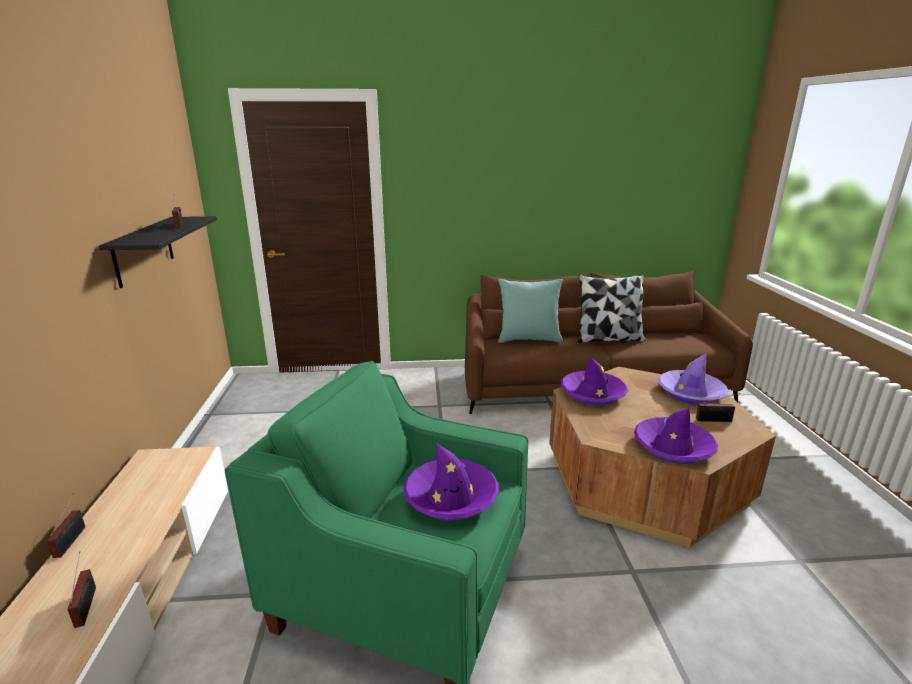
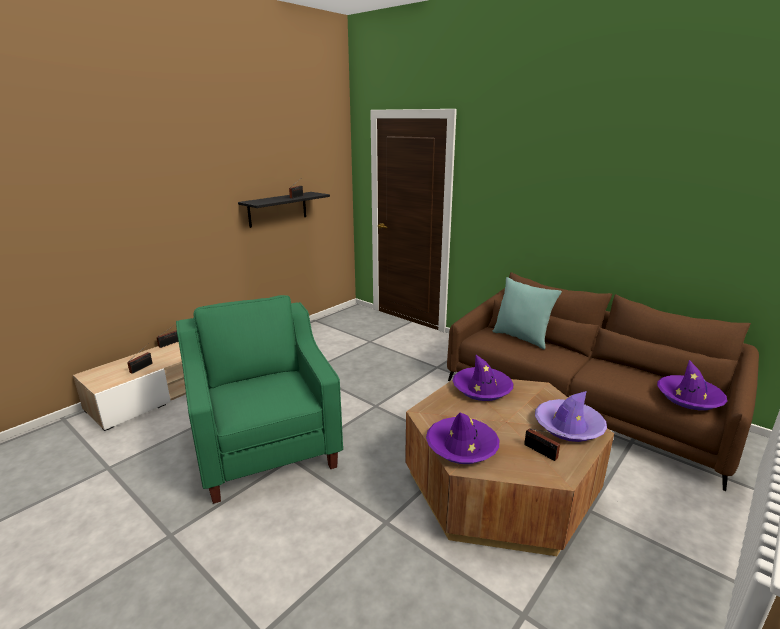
camera: 45 degrees right, 0 degrees up
purple hat [403,444,499,521] -> purple hat moved to [657,360,728,411]
pillow [578,275,645,343] -> none

